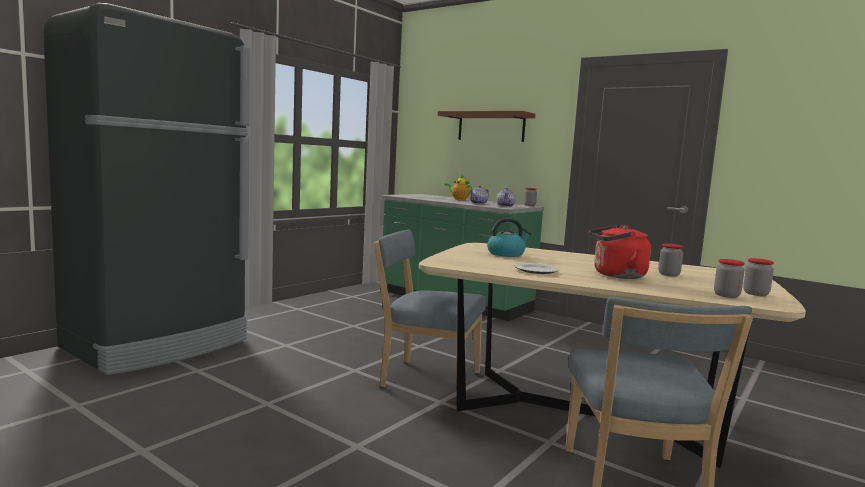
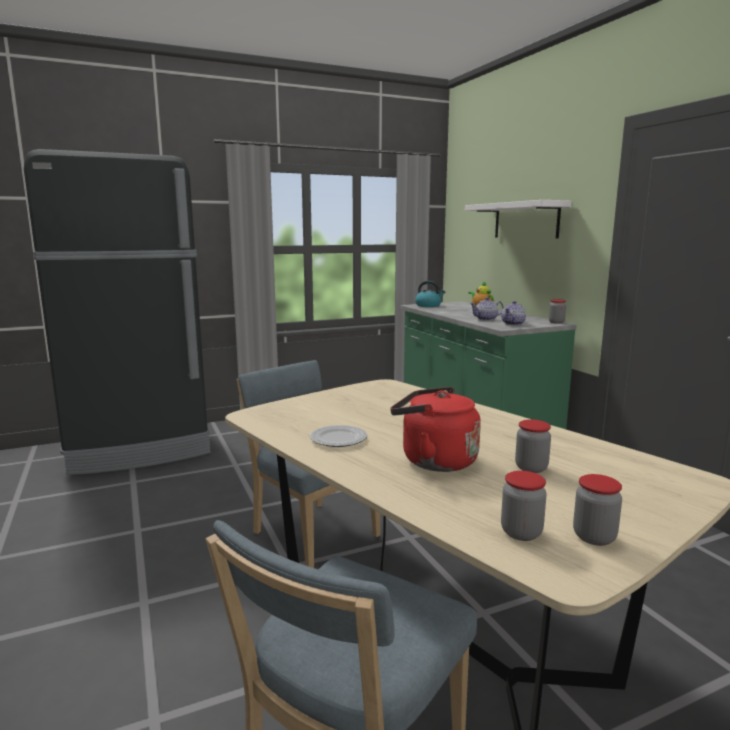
camera: 30 degrees right, 5 degrees up
brown shelf [438,111,536,142] -> white shelf [465,200,571,239]
kettle [487,218,531,257] -> kettle moved to [415,281,445,307]

